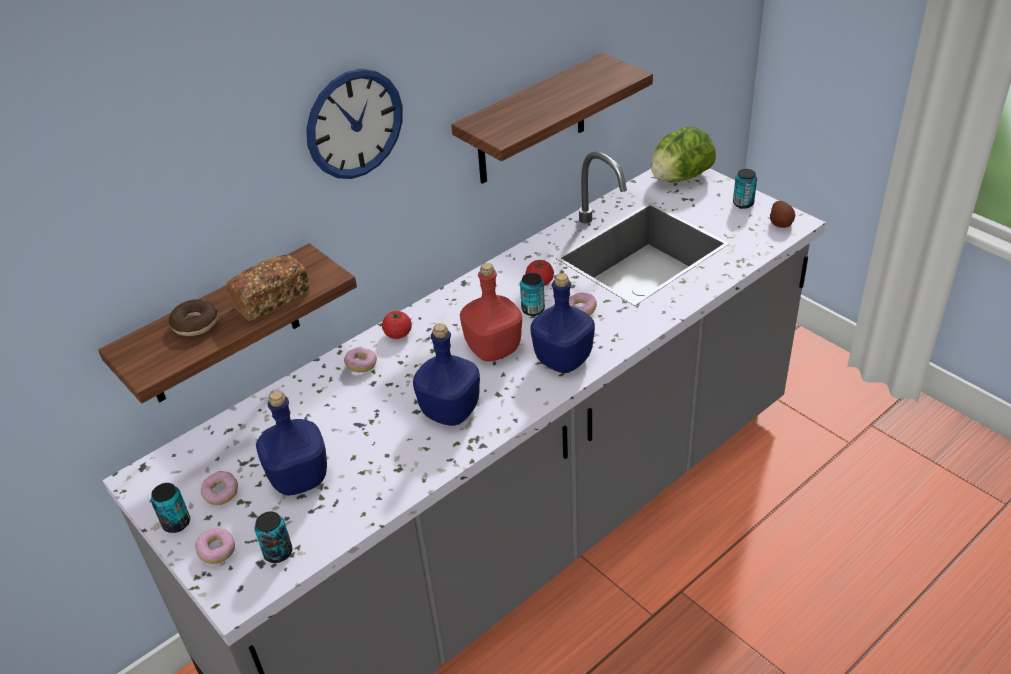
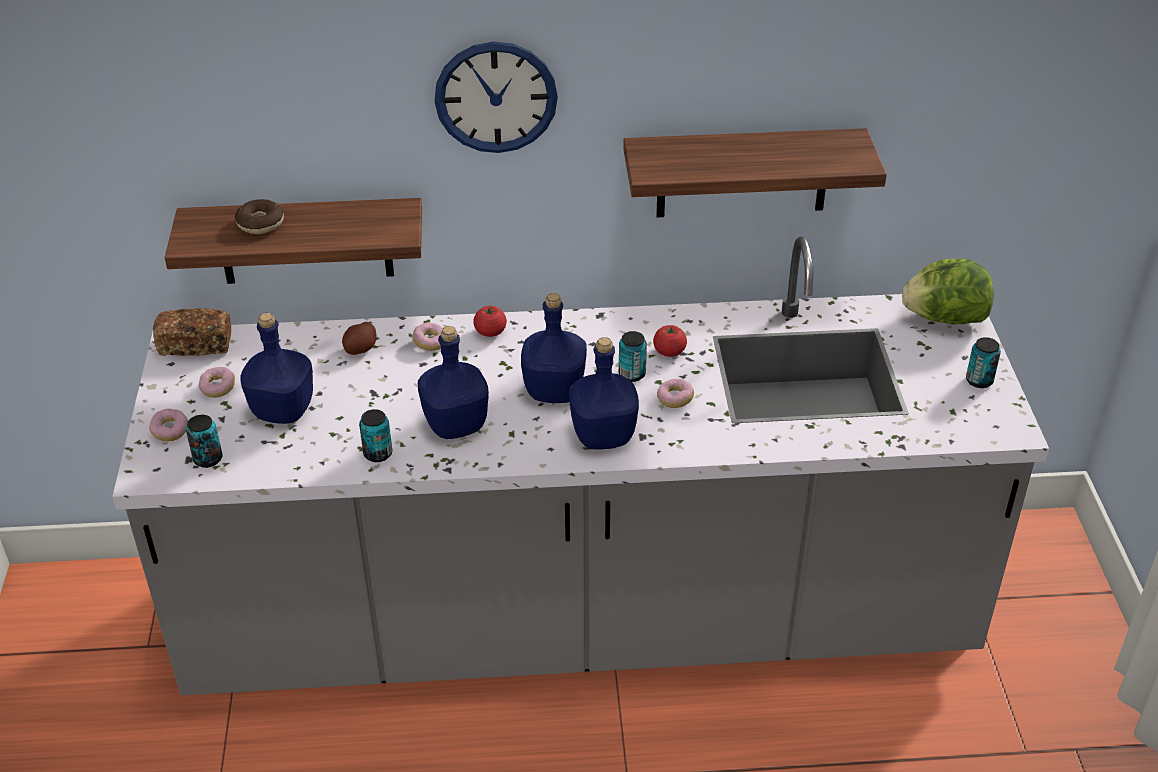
camera: 35 degrees right, 0 degrees up
can [151,483,190,533] -> can moved to [359,409,392,462]
bread [225,255,310,321] -> bread moved to [153,308,231,356]
red bottle [460,263,522,362] -> blue bottle [521,293,587,403]
potato [770,201,796,228] -> potato moved to [342,322,376,355]

